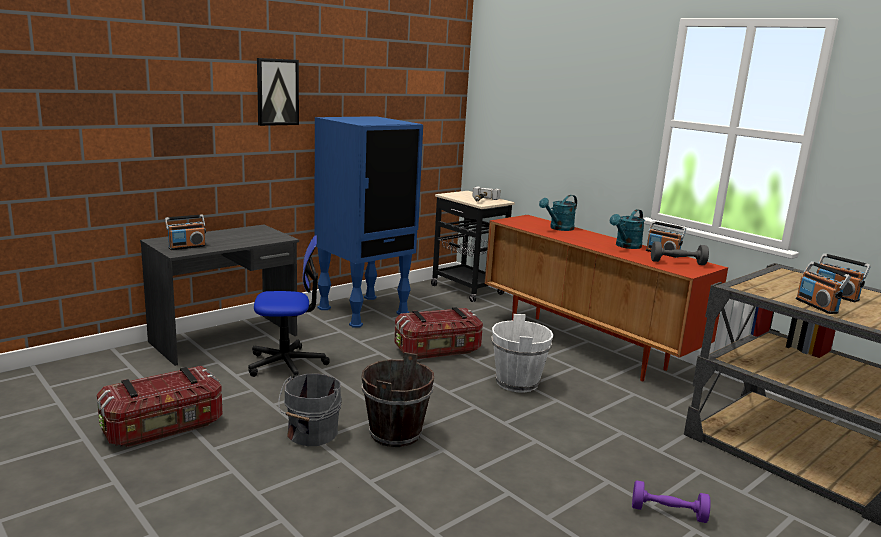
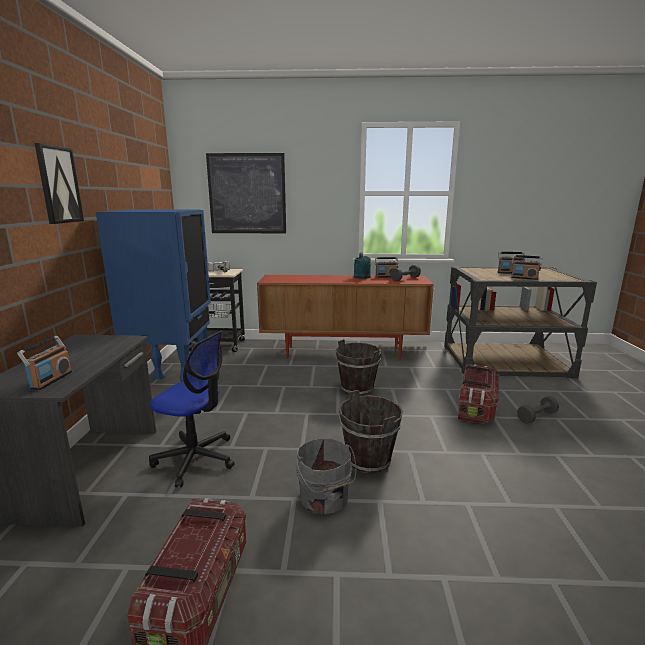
camera: 45 degrees left, 0 degrees up
office chair [248,235,330,378] -> office chair turned 75 degrees clockwise [149,331,235,487]
storage box [394,307,483,359] -> storage box moved to [458,364,499,424]
white bucket [491,314,553,393] -> brown bucket [335,339,381,396]
turquoise watering can [539,195,577,231] -> none
purple dumbbell [632,480,711,523] -> grey dumbbell [517,396,559,424]
none -> picture [206,153,286,233]

